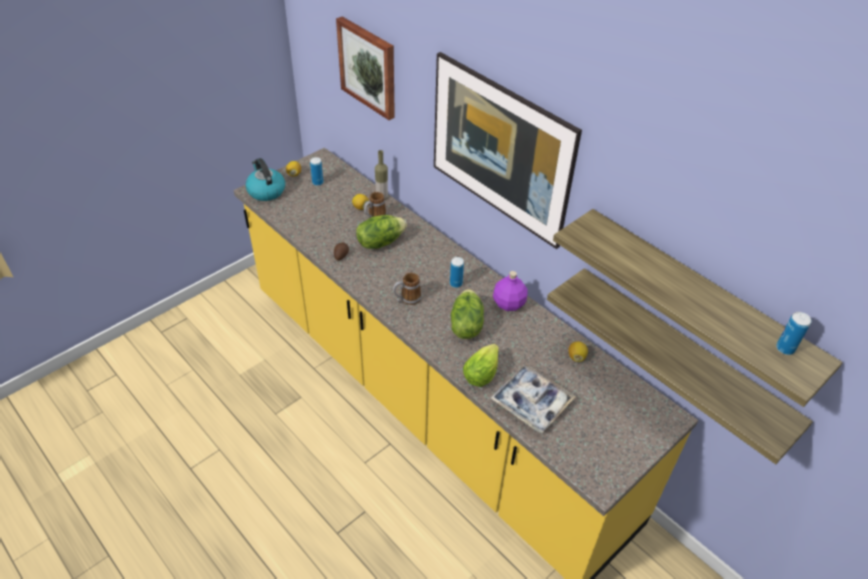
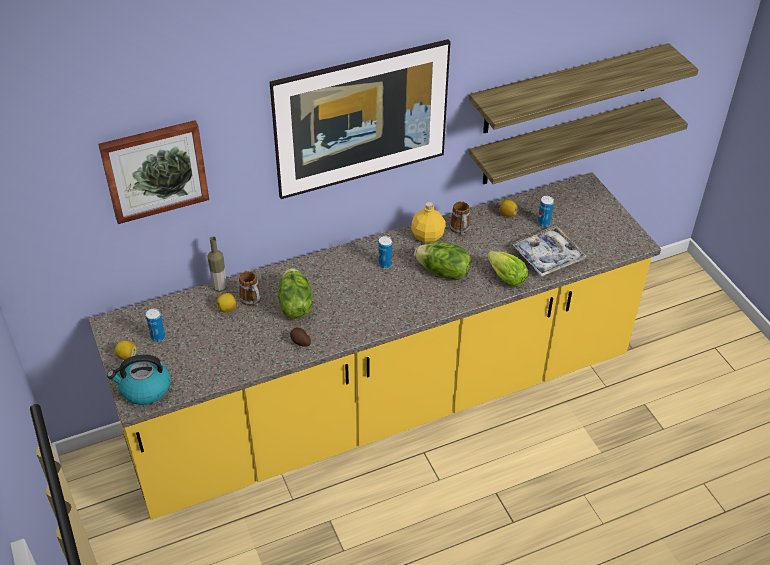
camera: 70 degrees left, 0 degrees up
mug [393,272,422,305] -> mug moved to [450,201,470,236]
purple bottle [493,271,528,311] -> yellow bottle [411,202,446,243]
can [776,312,812,355] -> can moved to [537,196,554,227]

